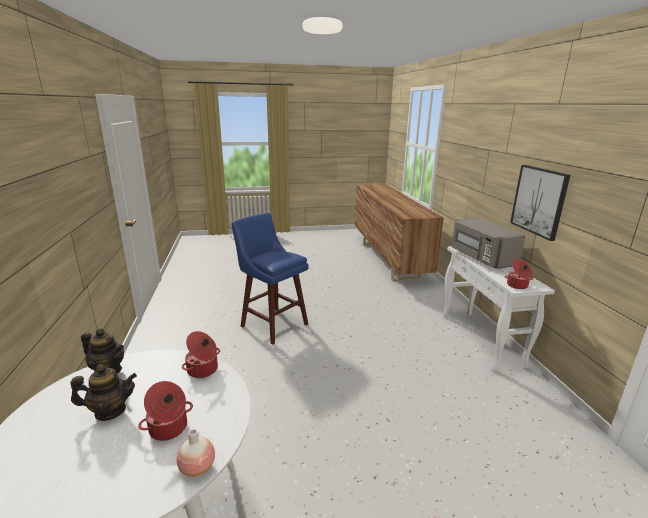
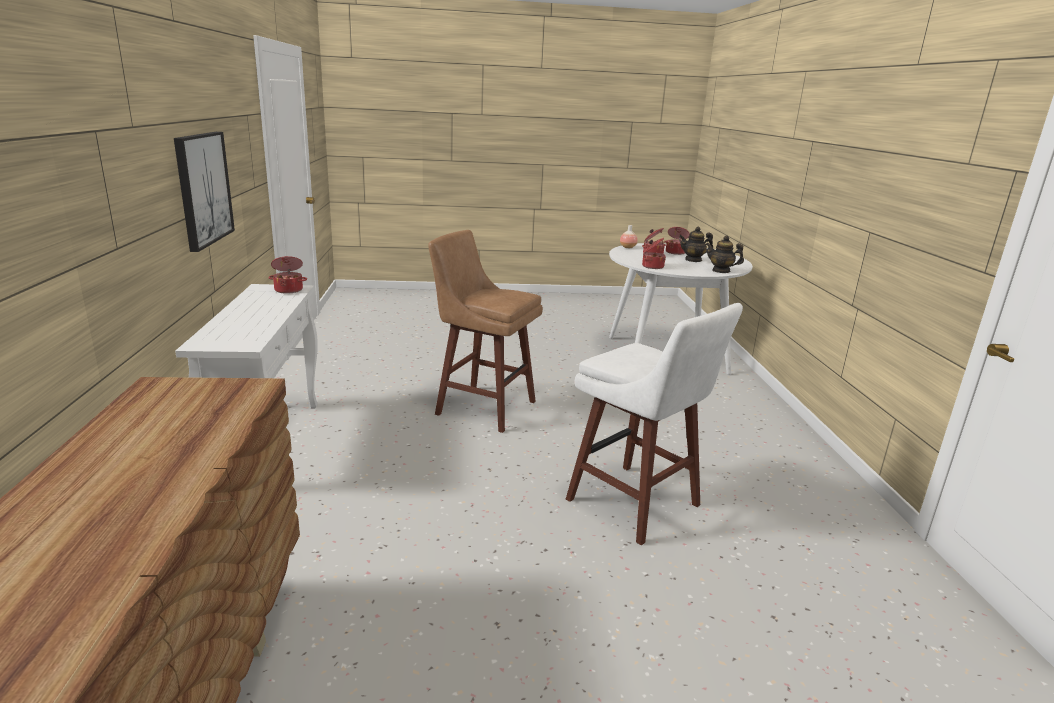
camera: 175 degrees left, 0 degrees up
blue stool [231,213,309,345] -> white stool [566,303,743,545]
grey microwave [451,217,525,269] -> none
none -> brown stool [428,230,543,433]
none -> cooking pot [664,227,690,255]

